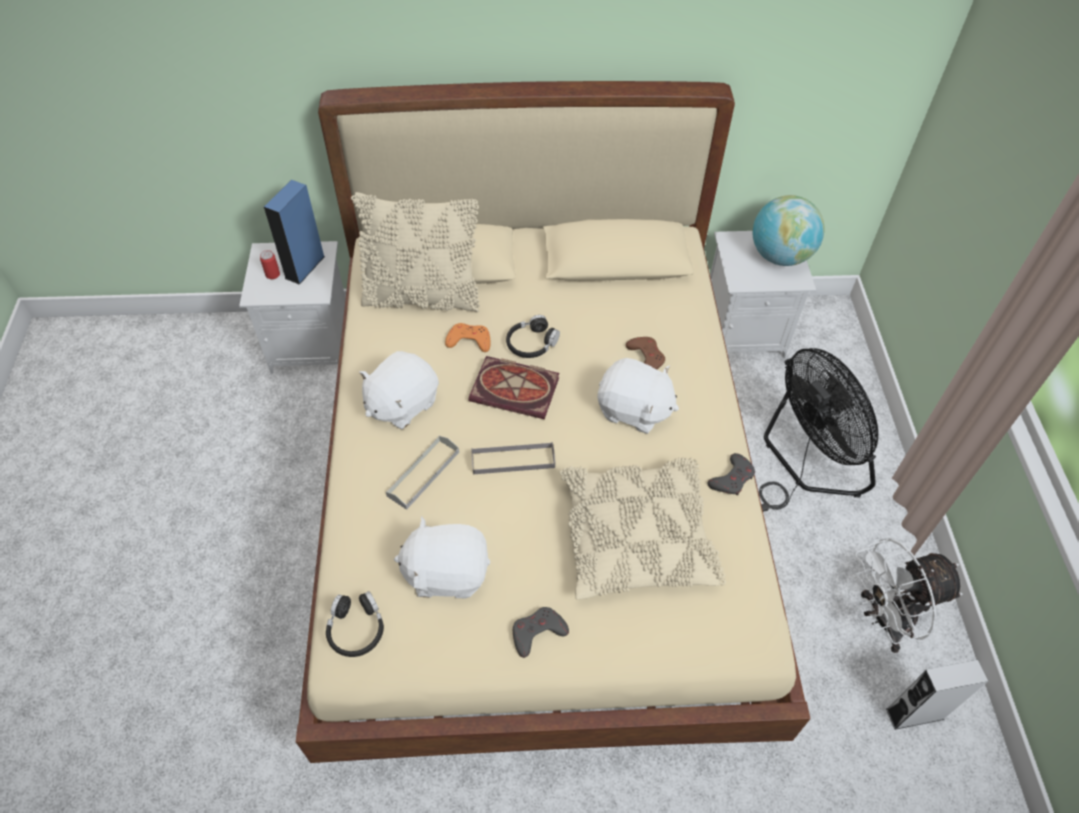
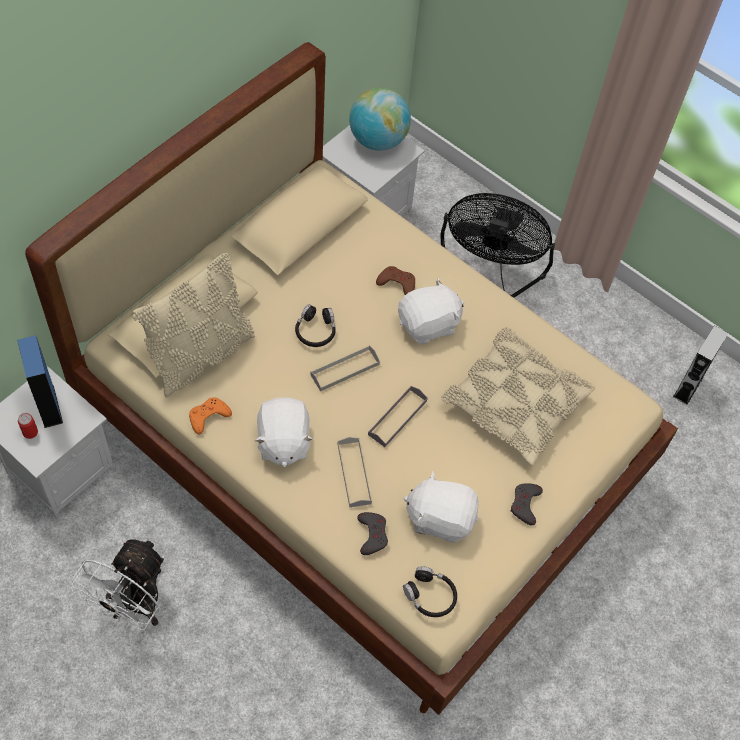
camera: 50 degrees left, 5 degrees up
white plush toy [394,516,490,599] -> white plush toy turned 60 degrees clockwise [403,470,479,542]
orange game controller [445,323,491,352] -> orange game controller moved to [189,397,232,434]
book [468,356,559,419] -> grey tray [311,345,380,391]
grey game controller [707,453,755,496] -> grey game controller moved to [357,512,388,555]
white fan [853,538,963,653] -> white fan moved to [72,538,165,630]

